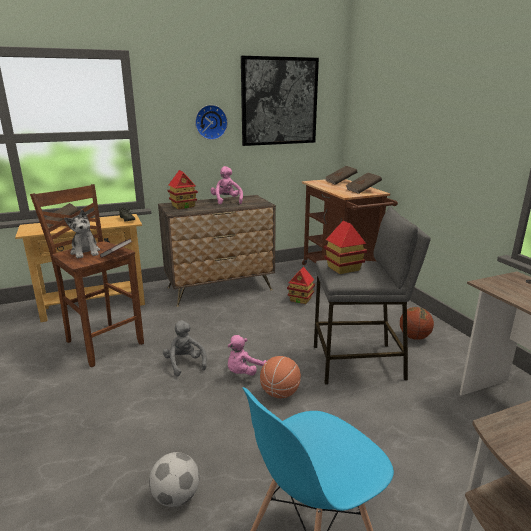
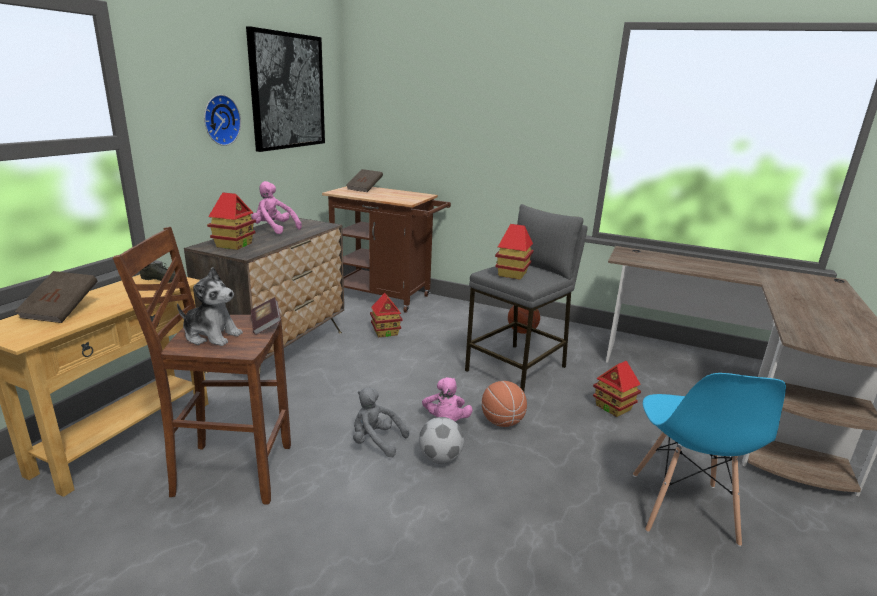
camera: 45 degrees left, 0 degrees up
football [149,452,200,507] -> football moved to [419,417,464,464]
brown book [346,173,382,194] -> none
none -> toy house [593,361,641,417]

